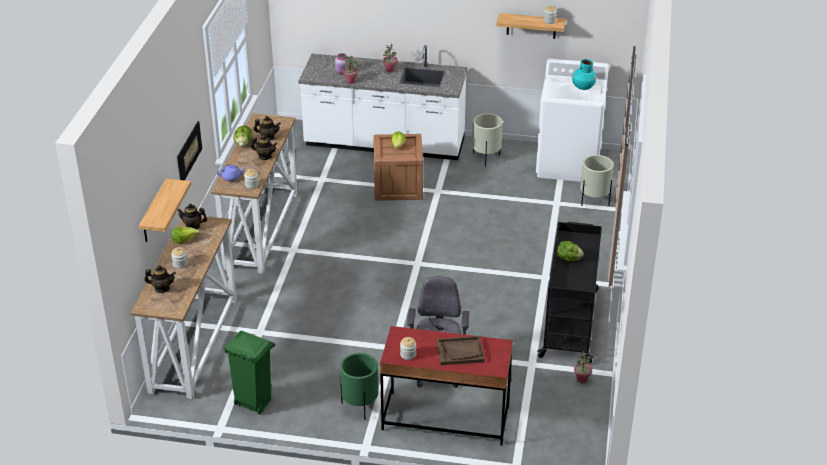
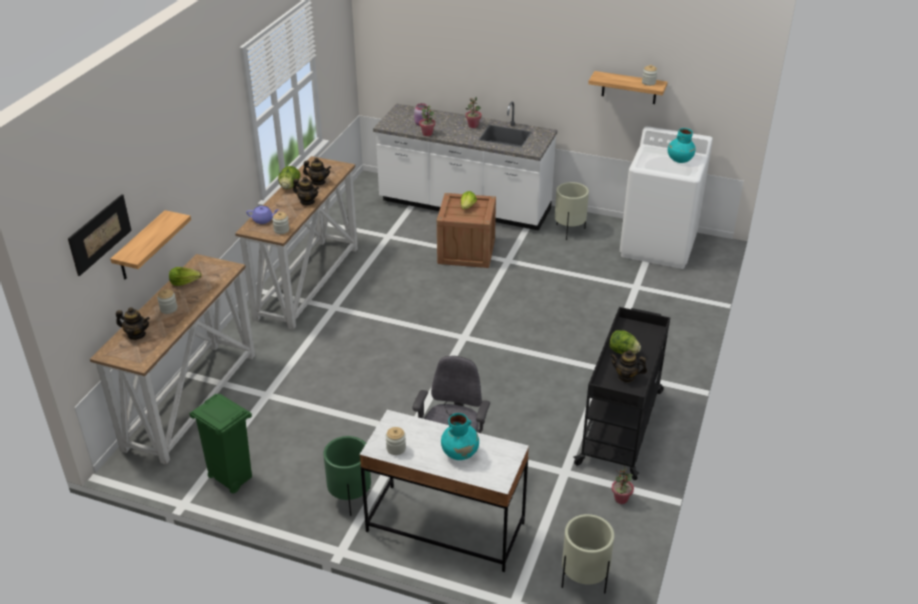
camera: 10 degrees right, 0 degrees up
picture [177,121,202,181] -> picture moved to [68,194,132,276]
teapot [177,204,208,229] -> teapot moved to [610,350,647,383]
red desk [380,326,513,445] -> white desk [360,410,529,572]
brown tray [437,336,485,365] -> turquoise vase [441,413,479,460]
beige planter [580,155,614,206] -> beige planter moved to [562,514,614,593]

